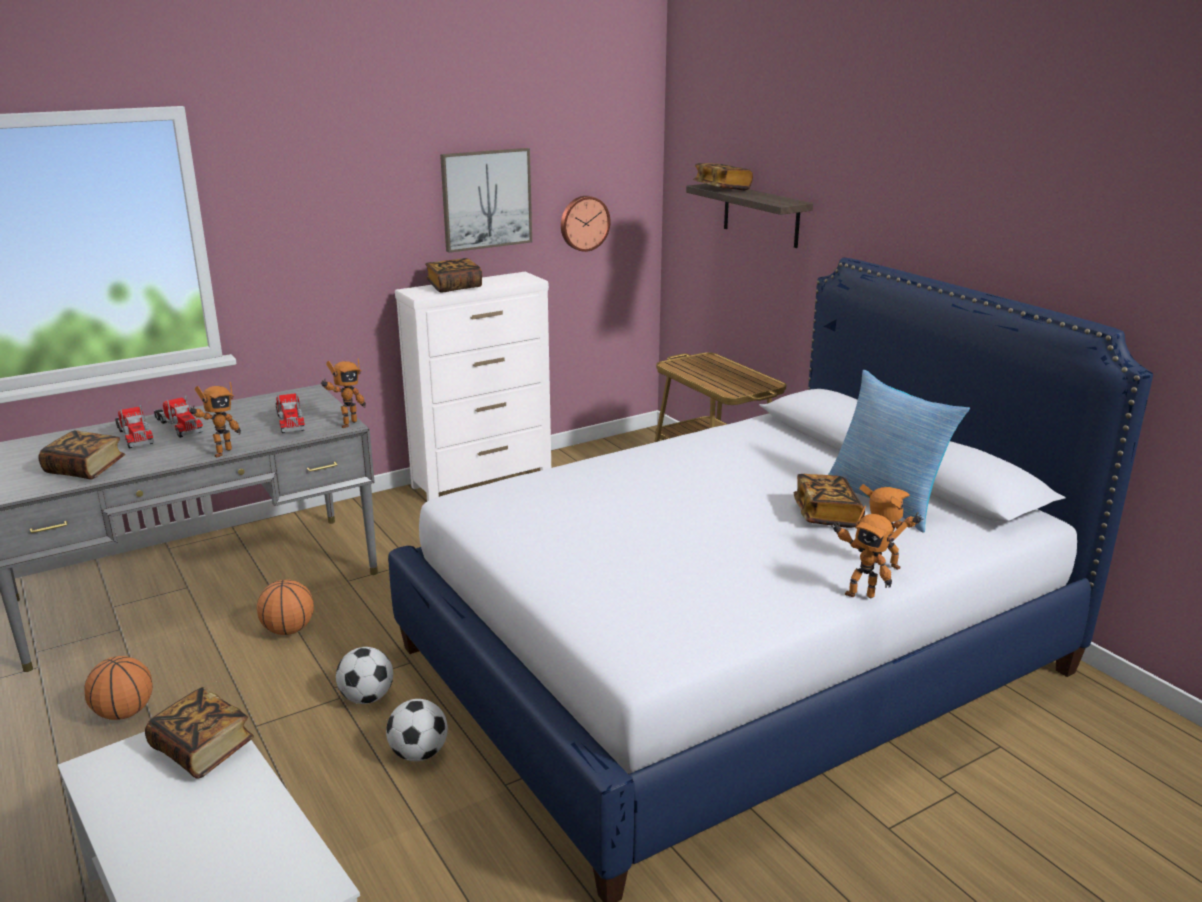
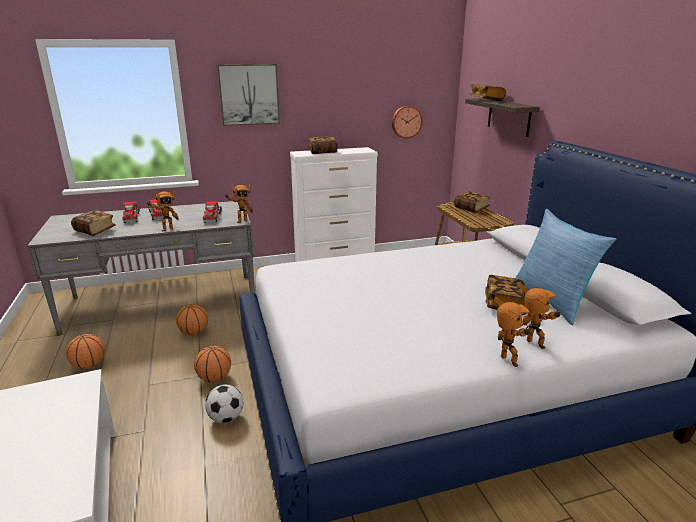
camera: 15 degrees right, 0 degrees up
book [145,687,254,779] -> book moved to [454,191,490,213]
football [336,647,393,704] -> basketball [194,345,231,382]
picture [440,148,532,253] -> picture moved to [217,64,280,126]
toy robot [831,506,908,598] -> toy robot turned 150 degrees counterclockwise [494,297,531,367]

